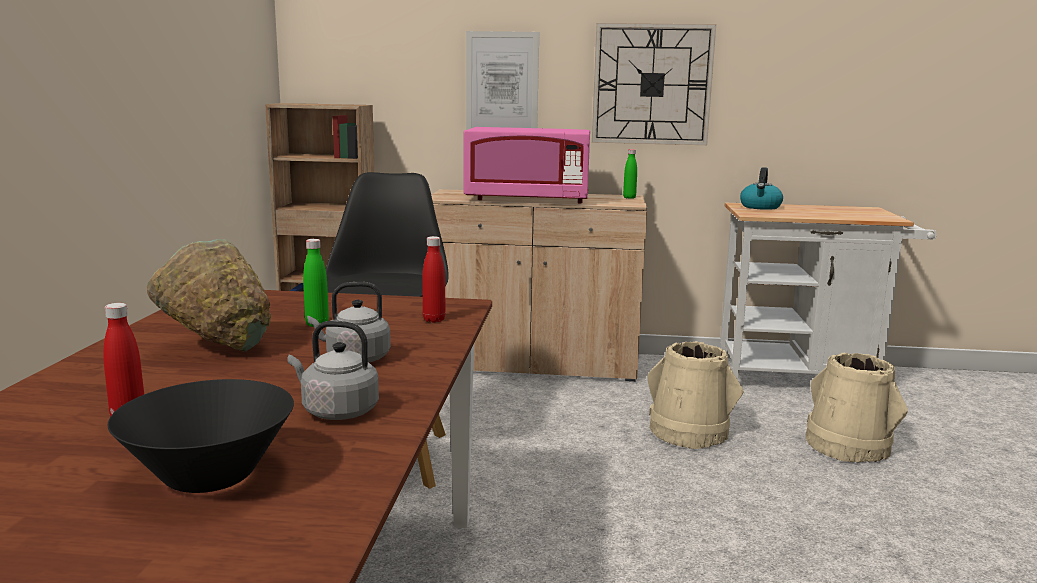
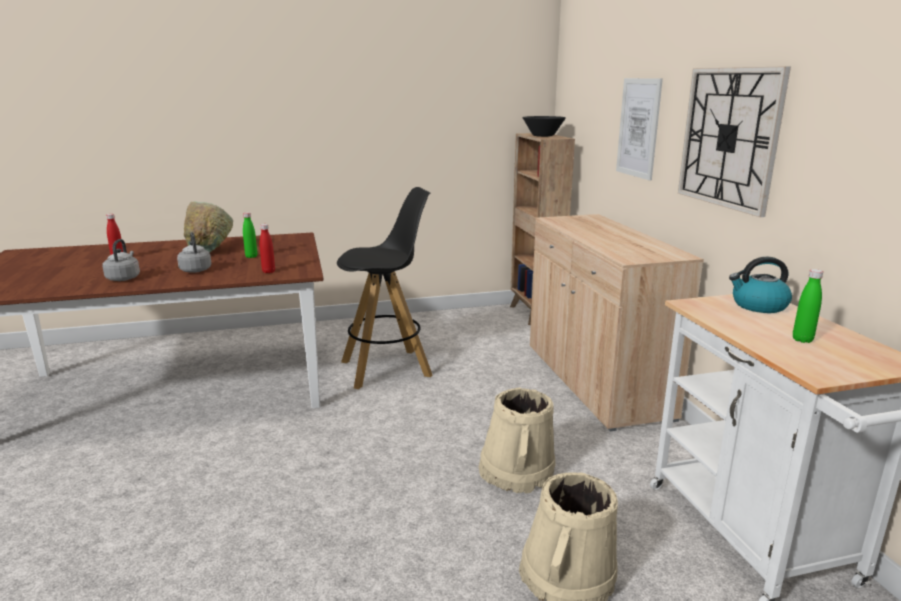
camera: 70 degrees right, 5 degrees up
black bowl [108,379,294,493] -> black bowl moved to [522,116,566,137]
pink microwave [464,127,590,203] -> none
green bottle [623,149,637,199] -> green bottle moved to [793,269,823,343]

